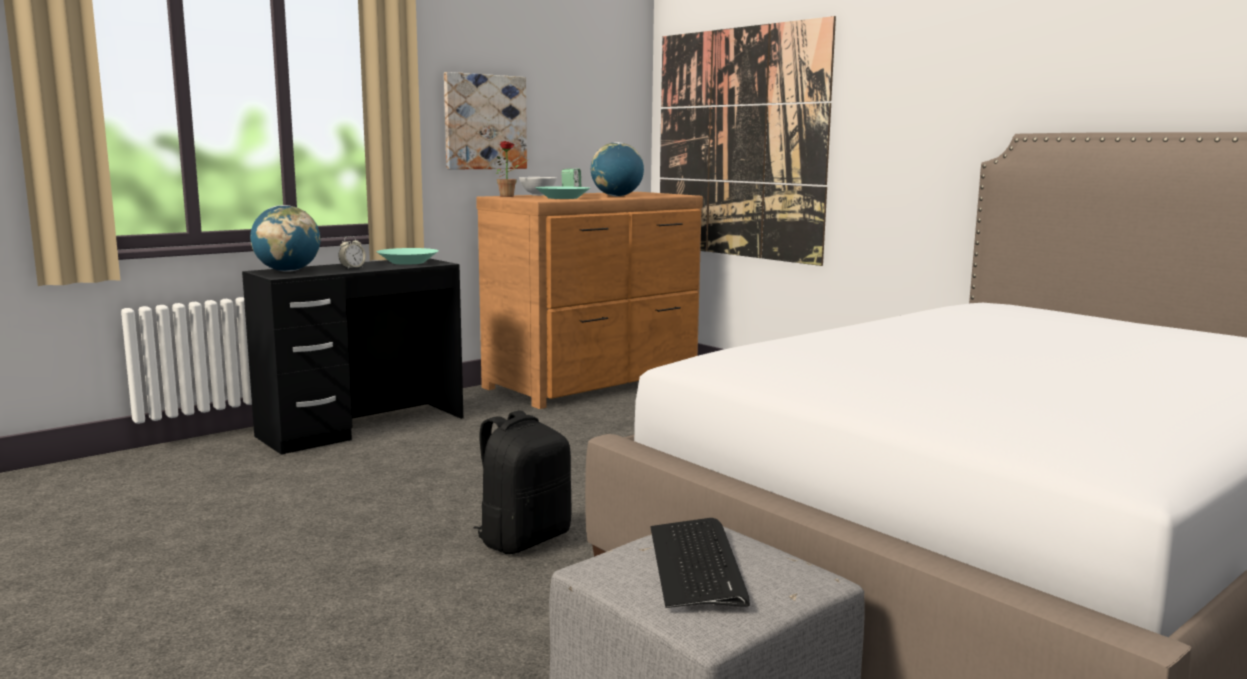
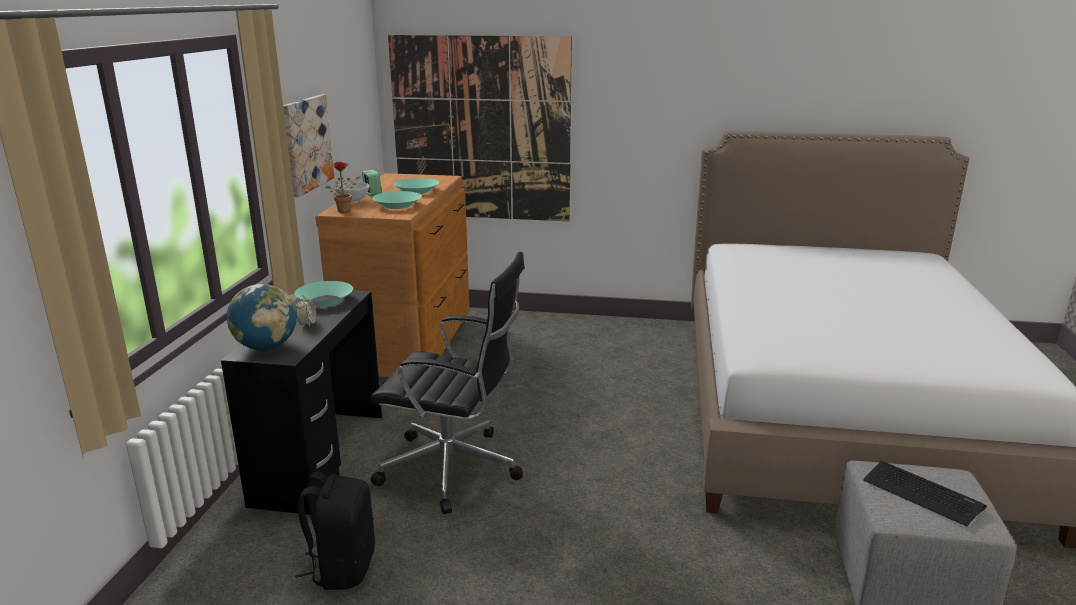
camera: 40 degrees left, 10 degrees up
black backpack [473,410,571,554] -> black backpack moved to [295,471,375,590]
globe [591,142,644,196] -> turquoise bowl [393,178,439,194]
none -> black office chair [370,252,525,514]

